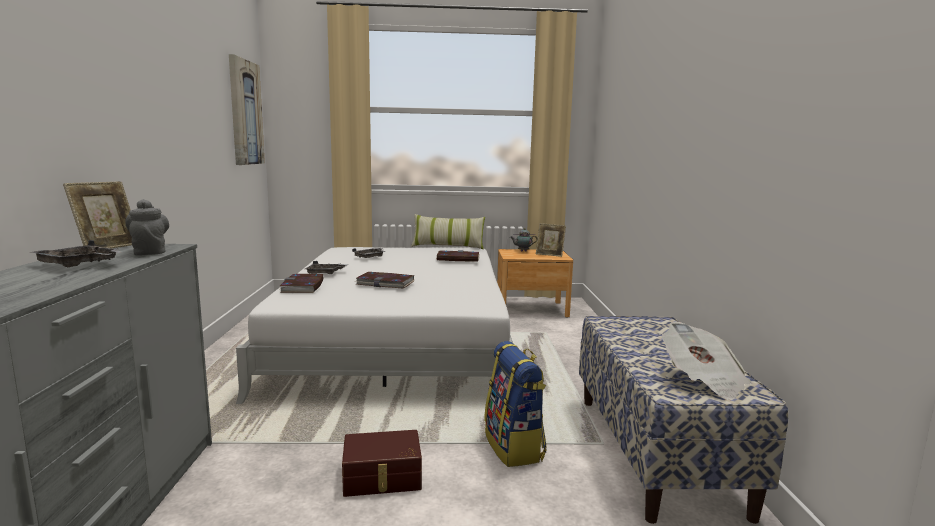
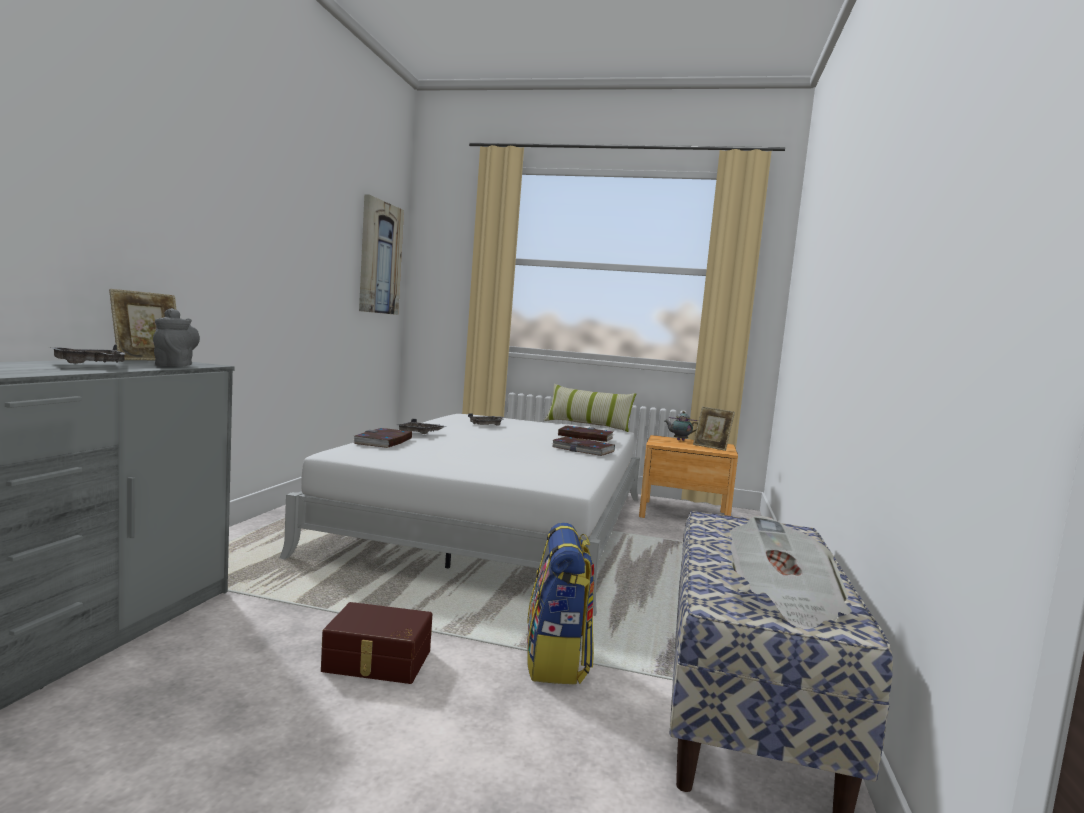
camera: 15 degrees right, 5 degrees down
book [356,272,414,288] -> book moved to [551,437,615,456]

